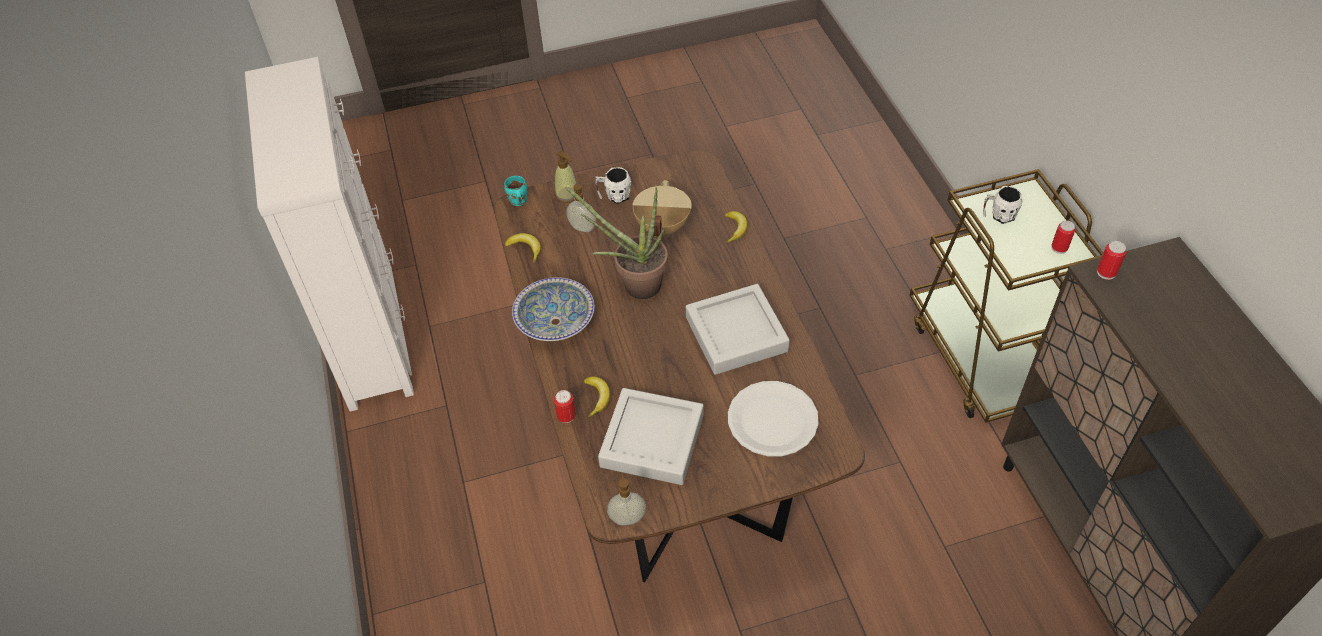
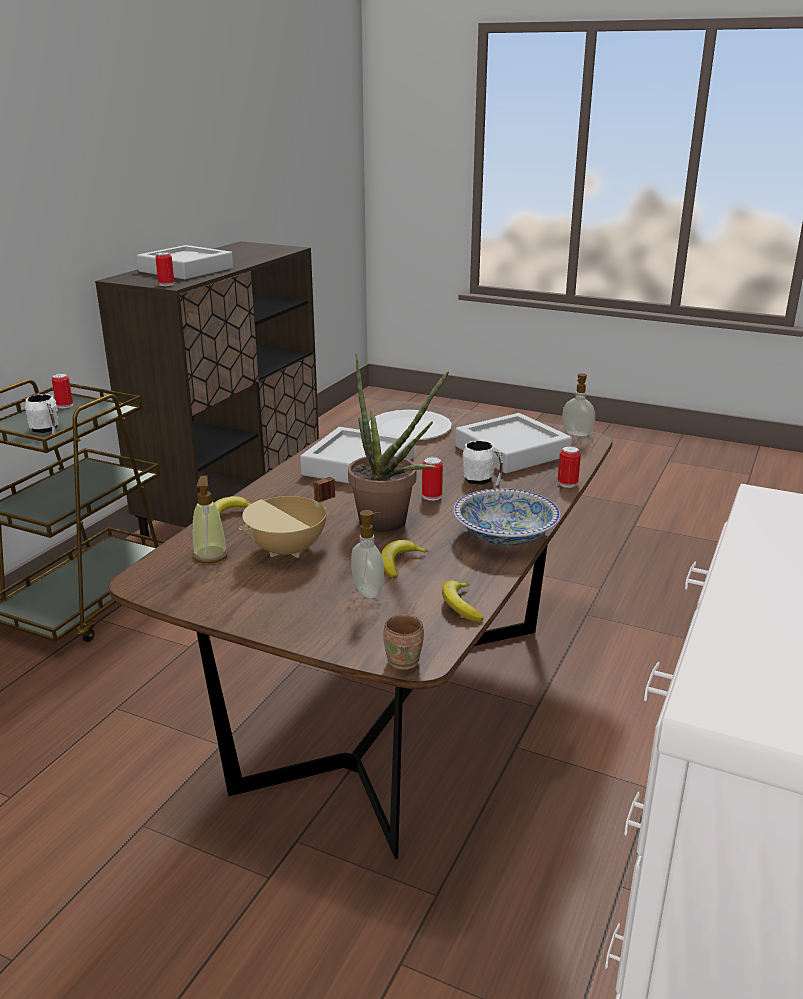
camera: 140 degrees left, 25 degrees down
turquoise mug [504,176,527,206] -> brown mug [383,614,424,670]
soap dispenser [555,151,576,203] -> soap dispenser moved to [192,476,228,563]
banana [584,376,610,417] -> banana moved to [381,540,428,579]
white mug [595,167,631,204] -> white mug moved to [463,441,503,485]
none -> grey tray [137,245,233,279]
none -> can [422,457,443,501]

